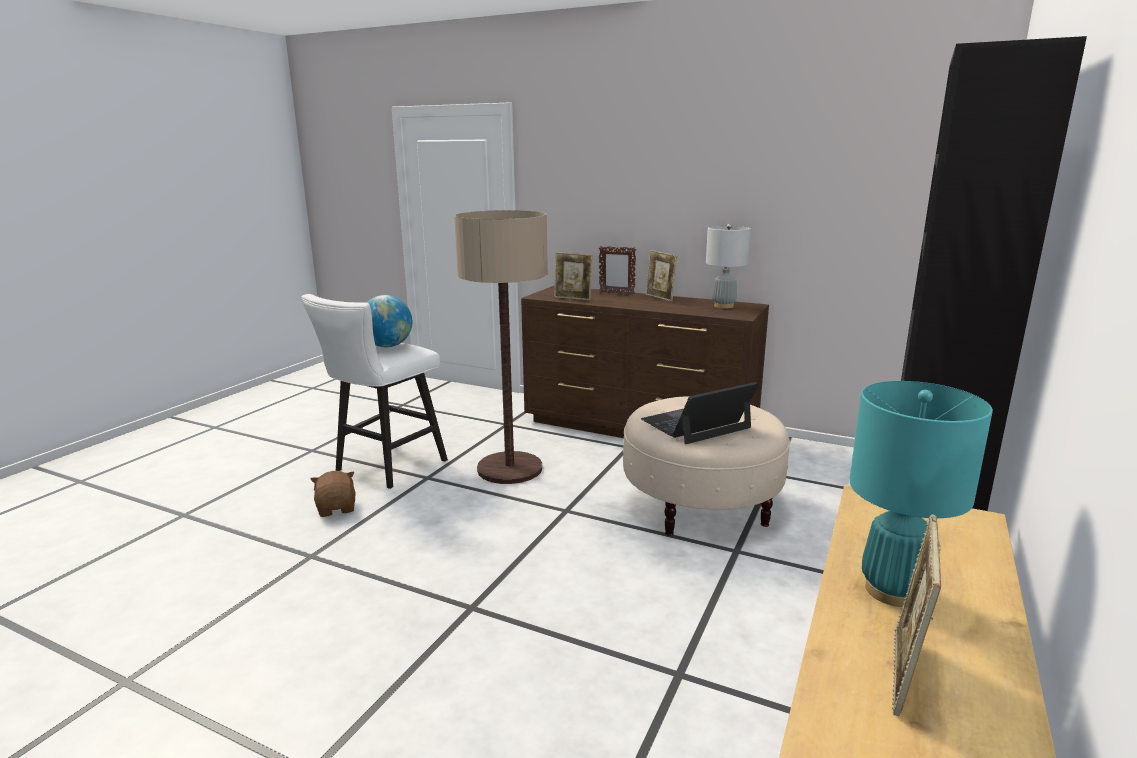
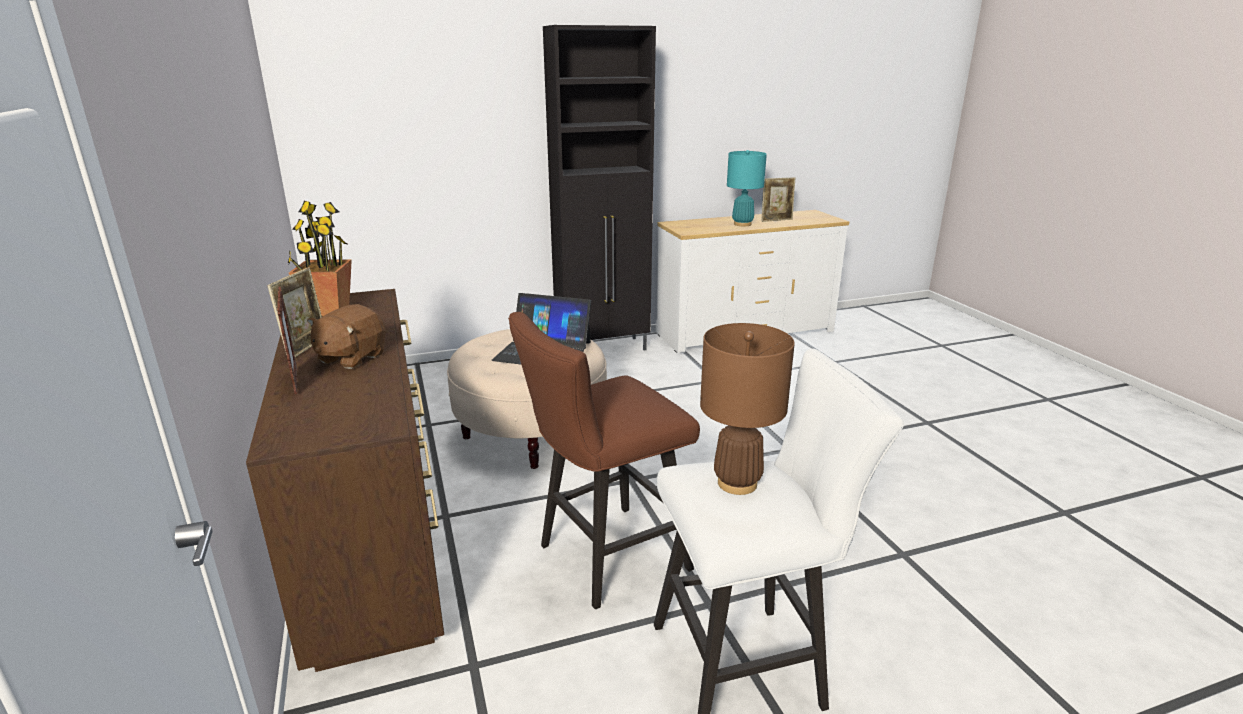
camera: 135 degrees left, 5 degrees up
brown plush toy [310,471,355,517] -> brown plush toy moved to [307,304,386,369]
globe [367,295,412,347] -> brown table lamp [700,323,795,495]
floor lamp [454,210,548,484] -> brown stool [508,312,700,609]
picture frame [554,252,593,300] -> none
grey table lamp [706,224,751,308] -> potted plant [288,201,352,316]

